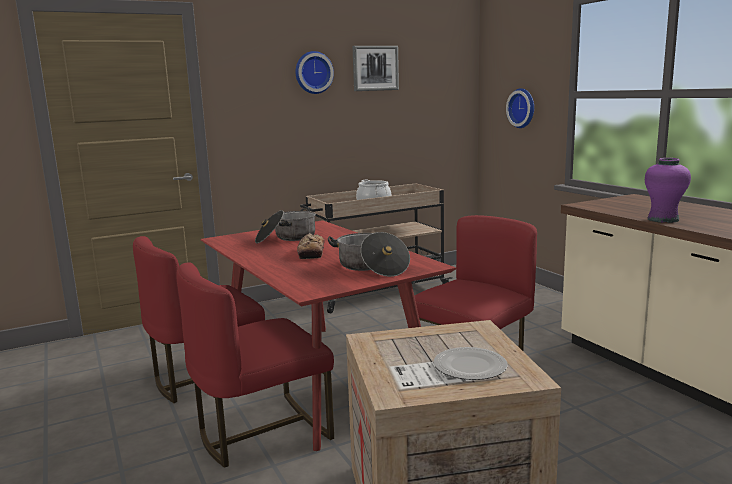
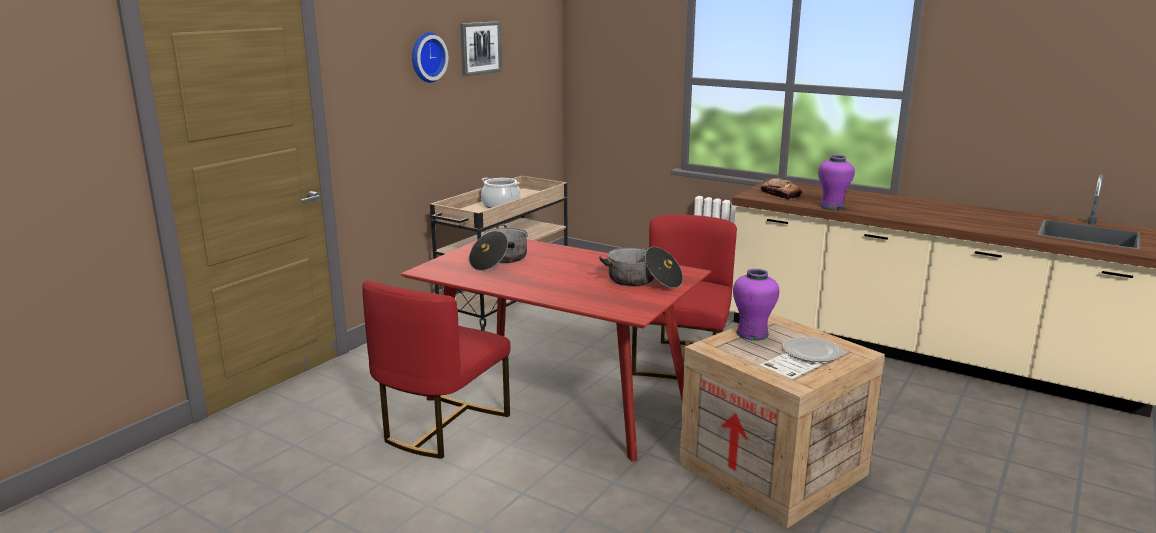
camera: 30 degrees left, 5 degrees up
red chair [177,262,334,468] -> none
bread [297,233,325,259] -> bread moved to [761,178,802,199]
wall clock [506,88,534,128] -> none
none -> purple vase [733,269,780,341]

